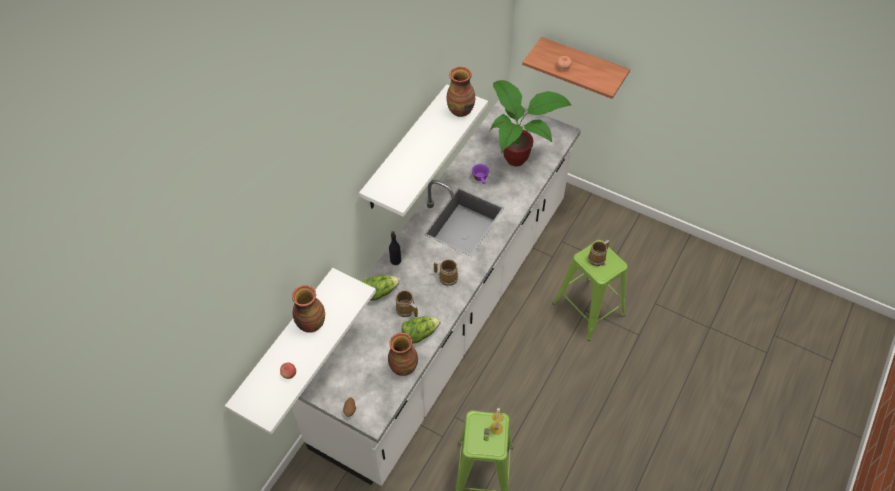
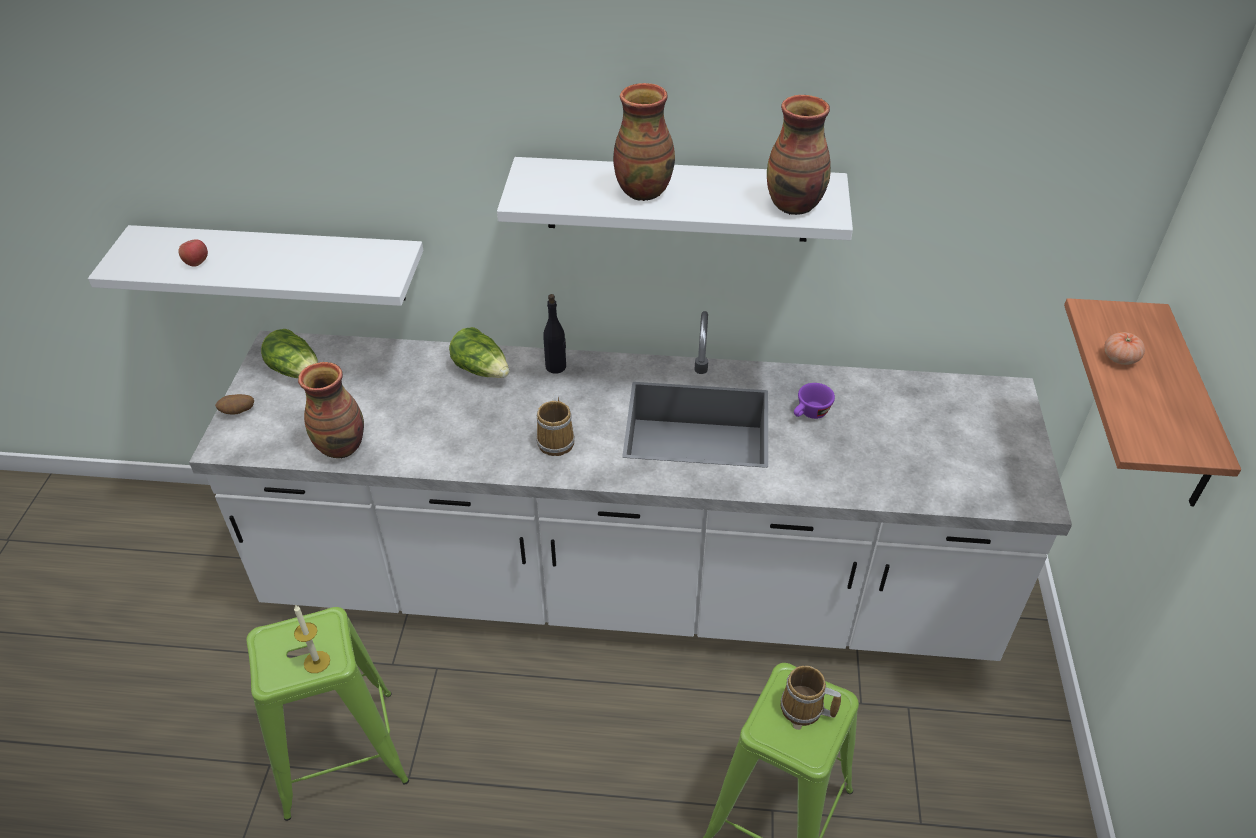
camera: 65 degrees right, 10 degrees down
vase [292,285,325,333] -> vase moved to [613,83,675,201]
mug [395,290,418,317] -> none
lettuce [401,316,441,344] -> lettuce moved to [261,329,318,378]
potted plant [490,80,572,166] -> none

